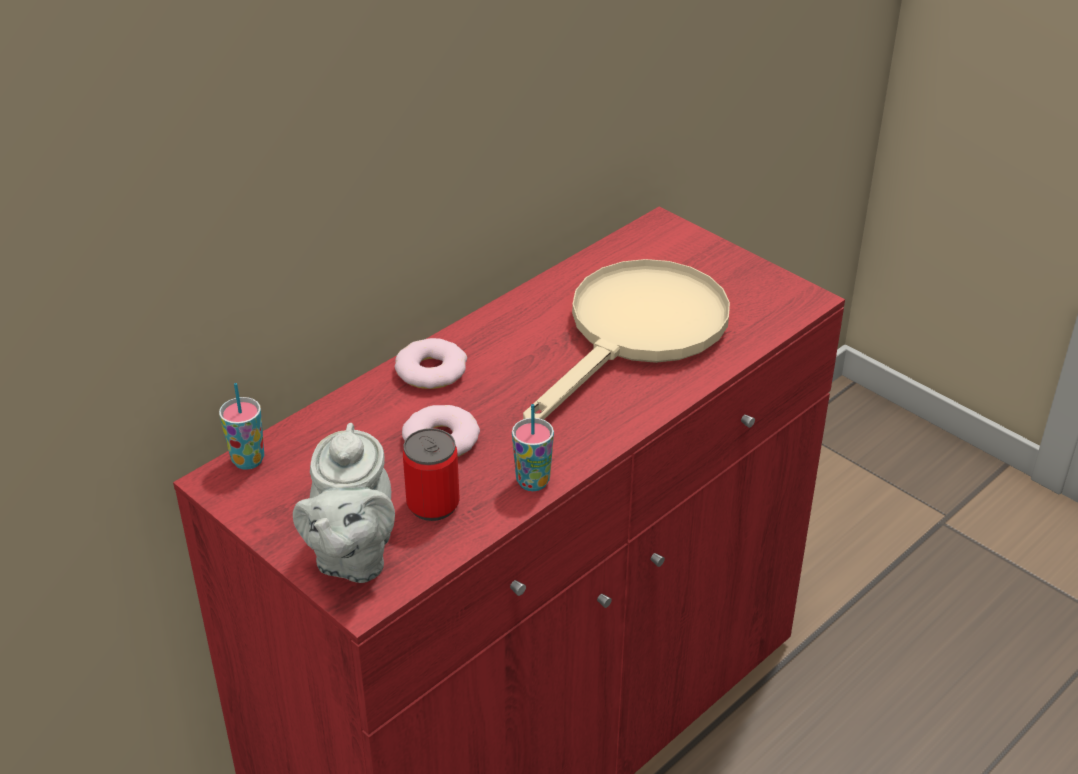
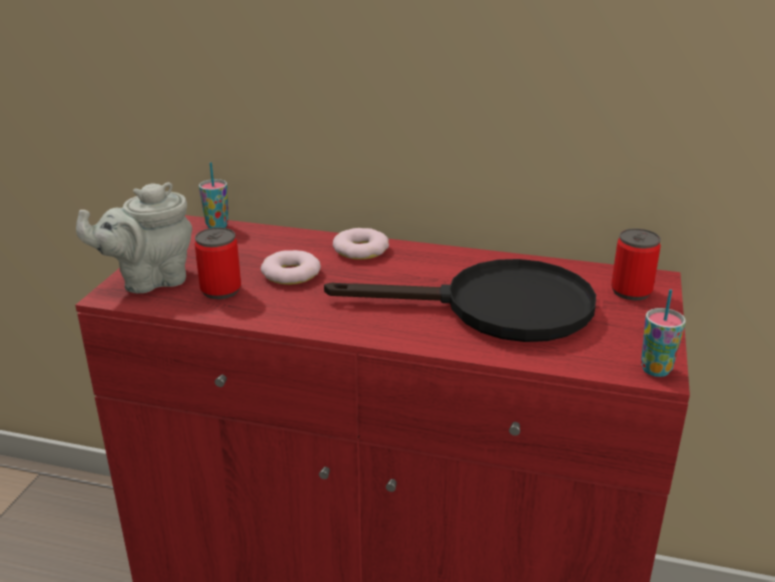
camera: 60 degrees right, 10 degrees down
cup [512,404,554,491] -> cup moved to [641,289,686,377]
beige frying pan [523,259,730,420] -> black frying pan [324,259,596,342]
none -> can [611,229,661,300]

